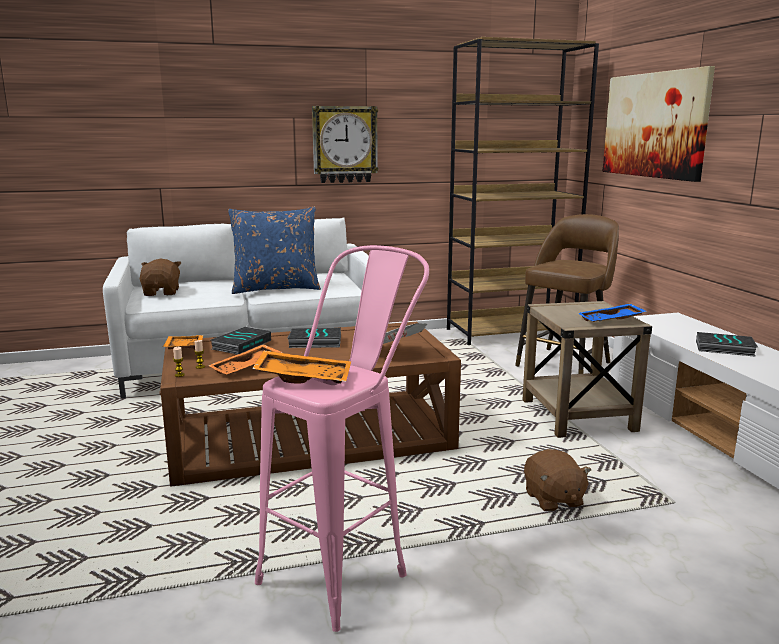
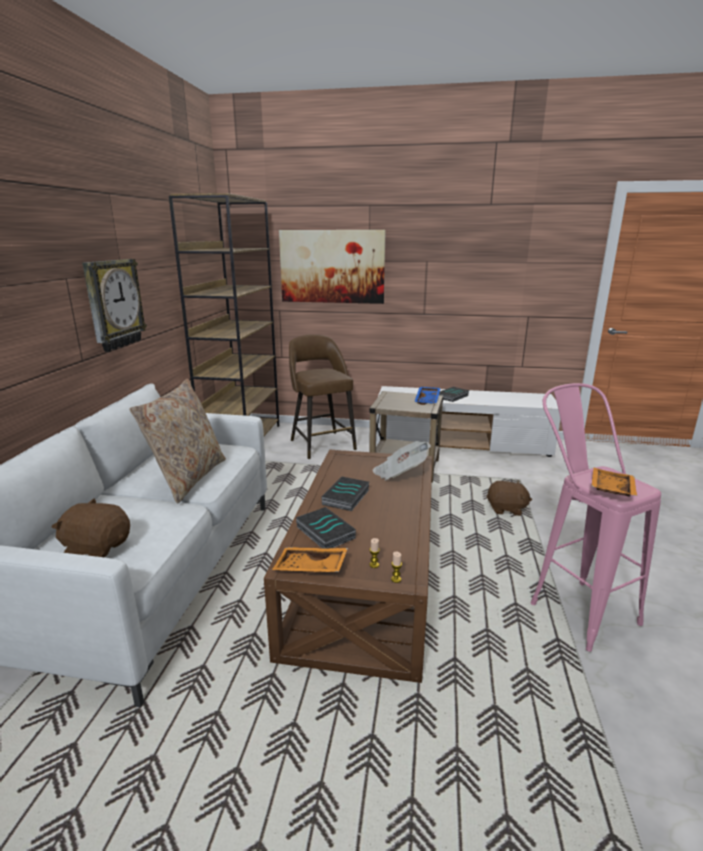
camera: 65 degrees left, 5 degrees up
orange tray [208,344,283,375] -> none
blue pillow [228,207,321,294] -> beige pillow [129,378,226,504]

